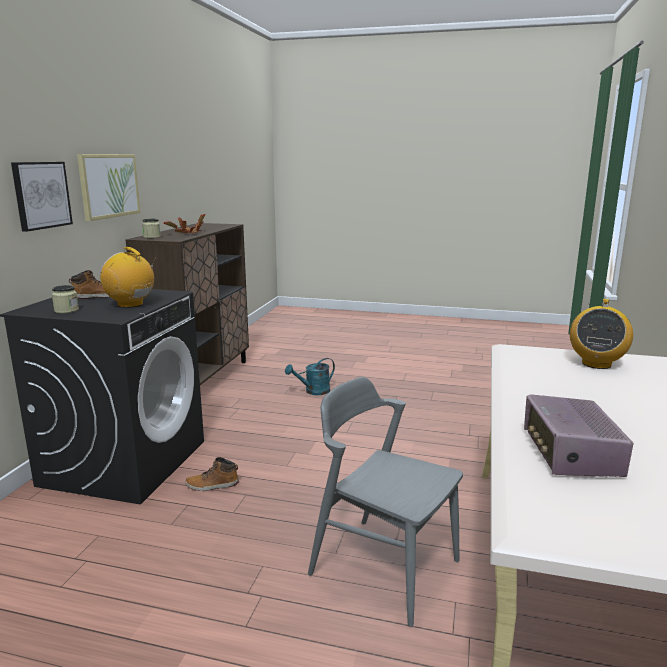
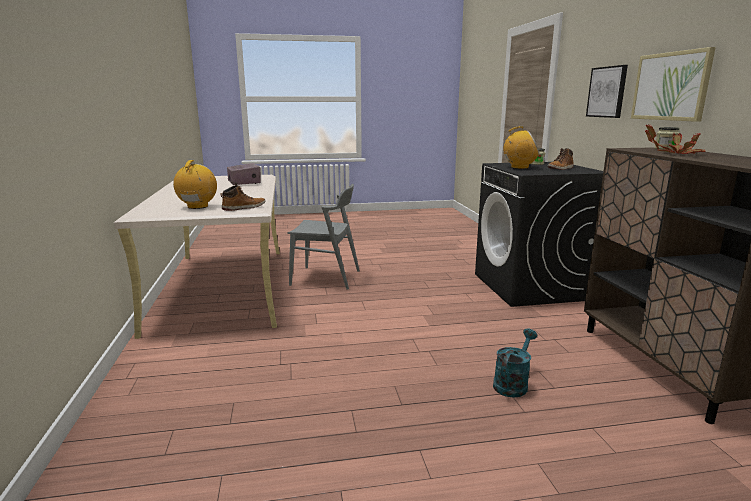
camera: 155 degrees right, 0 degrees up
boot [185,457,239,491] -> boot moved to [220,185,266,211]

